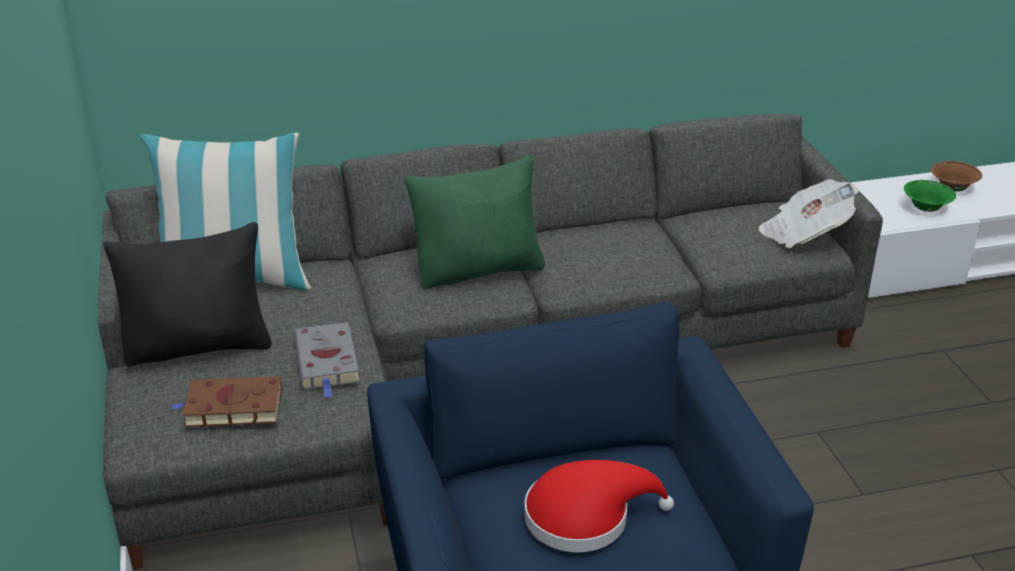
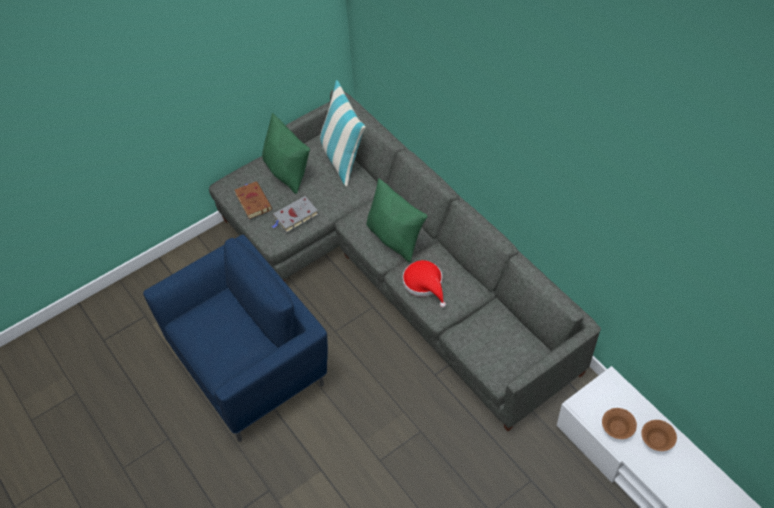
camera: 70 degrees right, 20 degrees up
black pillow [103,222,272,367] -> green pillow [262,113,310,194]
red hat [524,460,674,552] -> red hat moved to [403,260,446,308]
newspaper [759,179,859,248] -> none
green bowl [904,180,956,212] -> brown bowl [602,408,637,439]

